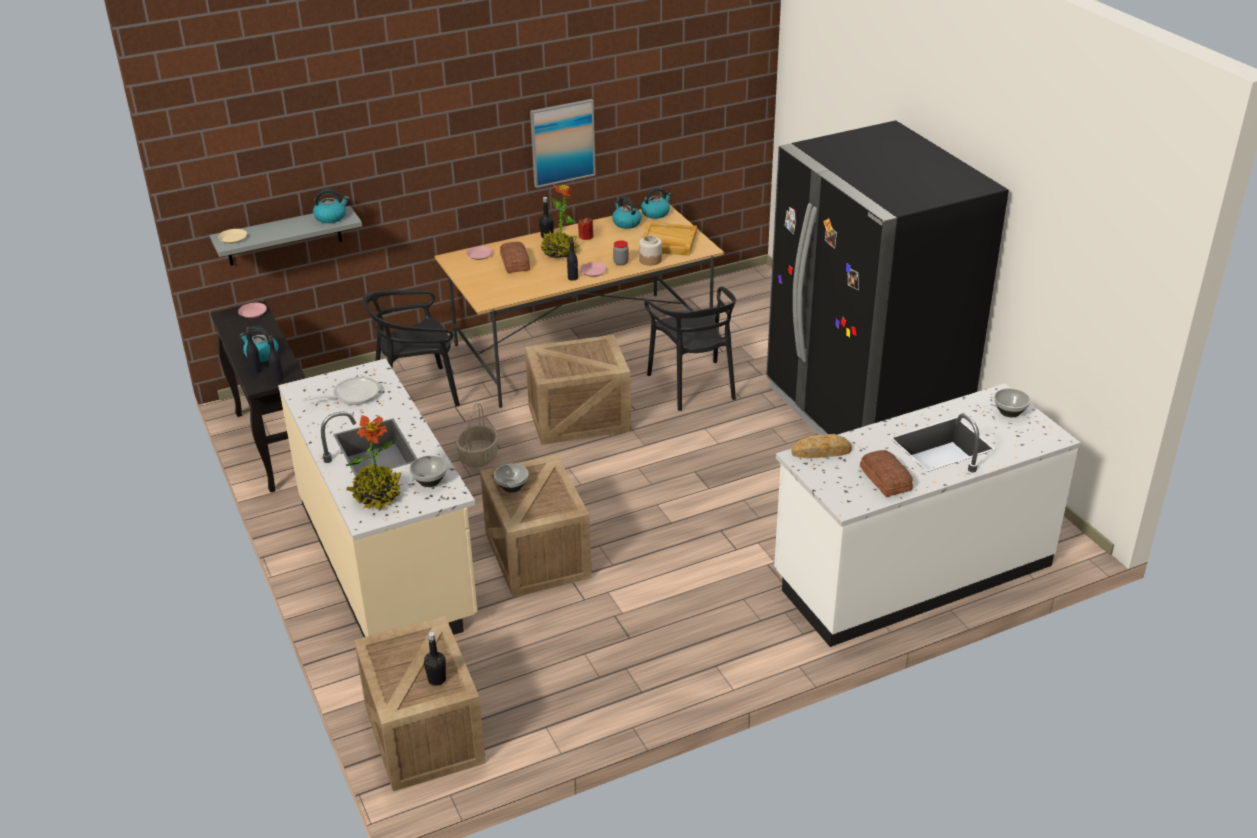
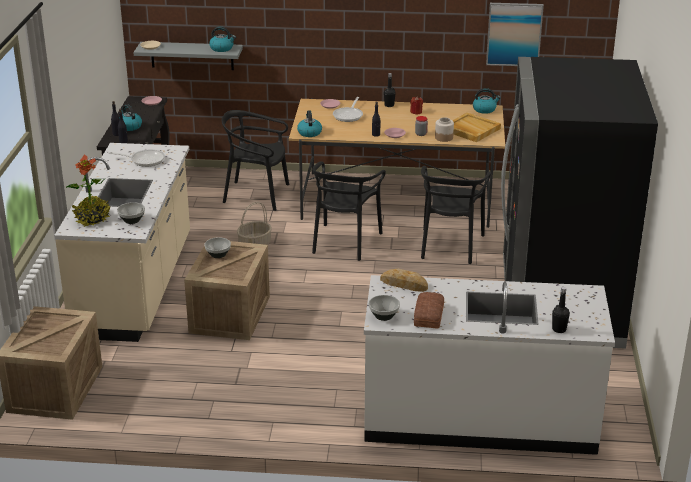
camera: 30 degrees right, 5 degrees down
black bottle [424,632,446,686] -> black bottle moved to [552,287,570,333]
bread [500,242,530,273] -> frying pan [333,97,363,122]
crate [525,335,631,445] -> black chair [312,161,386,261]
picture [530,99,596,188] -> picture moved to [486,3,544,66]
potted plant [540,184,580,258] -> none
kettle [612,197,642,229] -> kettle moved to [297,110,322,137]
bowl [994,388,1031,417] -> bowl moved to [369,295,400,321]

